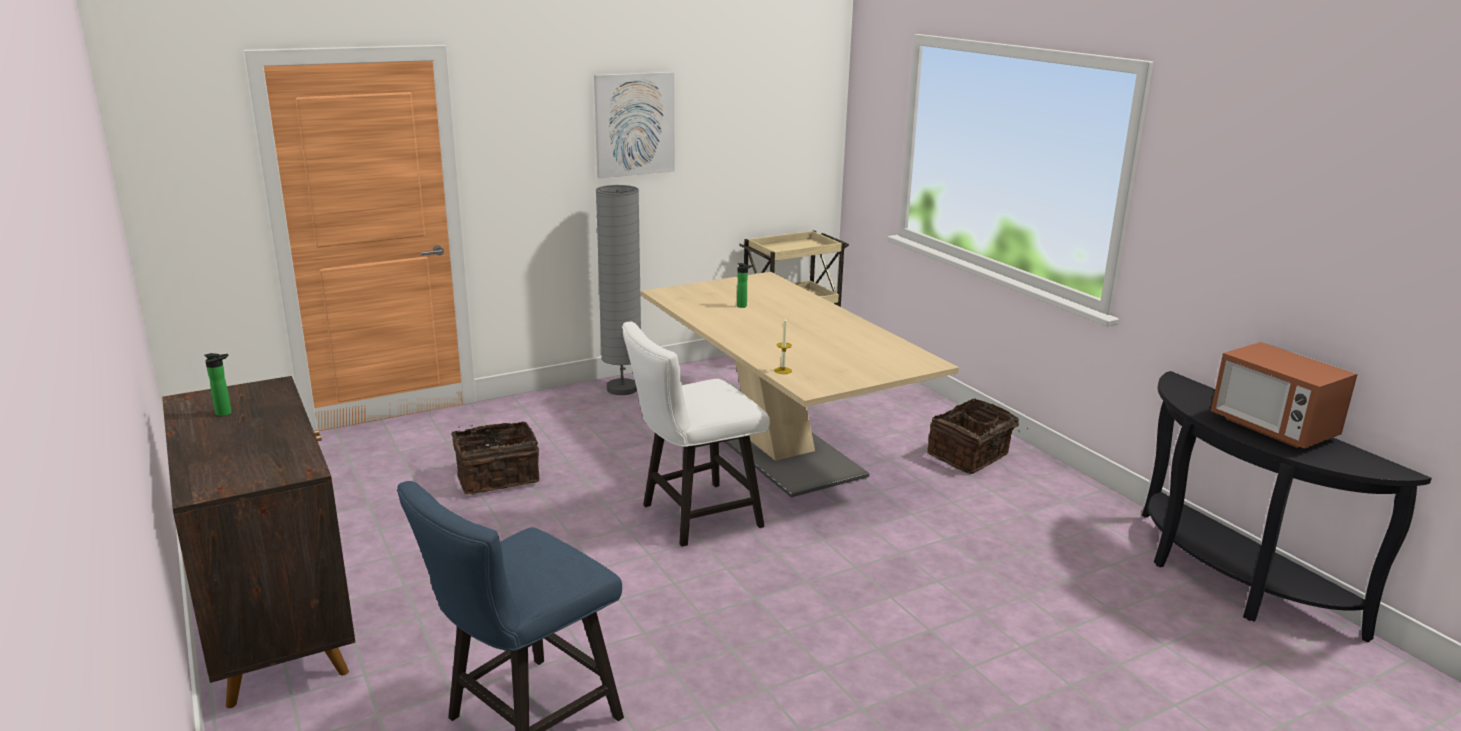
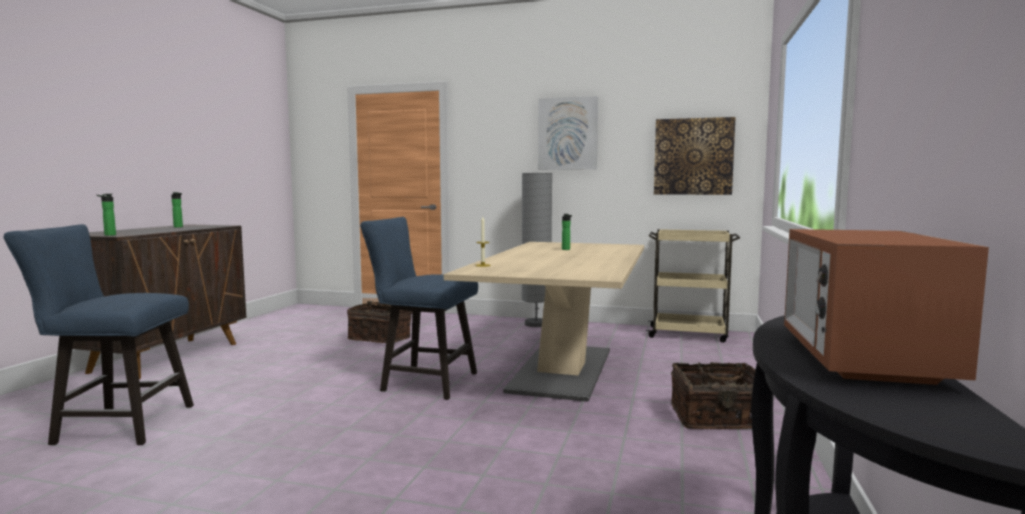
camera: 45 degrees right, 15 degrees down
white chair [622,322,770,547] -> blue chair [360,217,478,400]
none -> bottle [96,194,116,236]
none -> picture [654,117,735,195]

